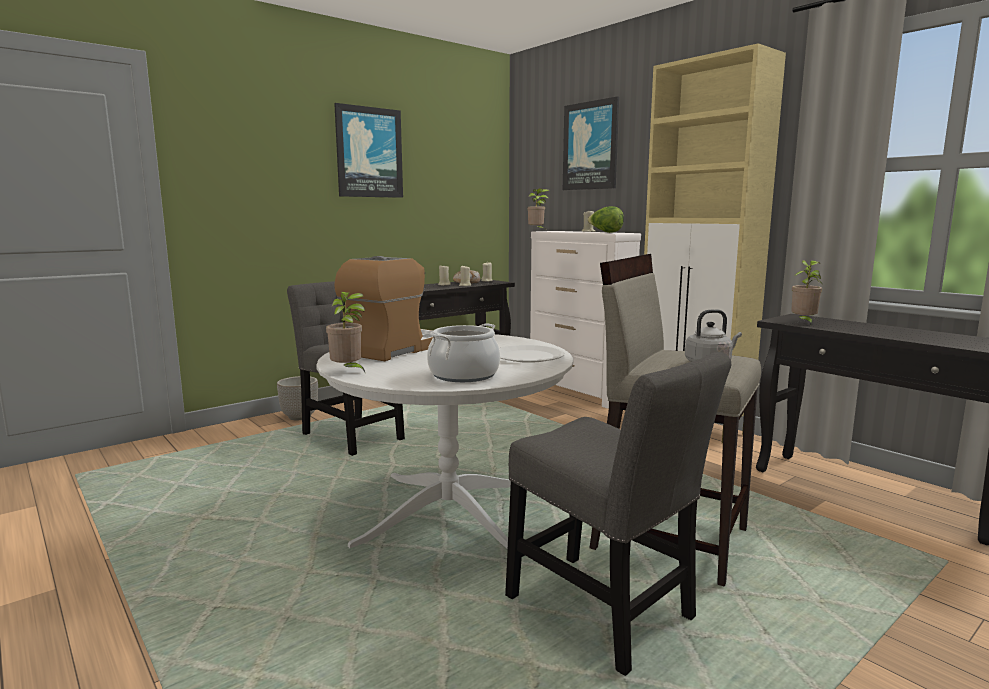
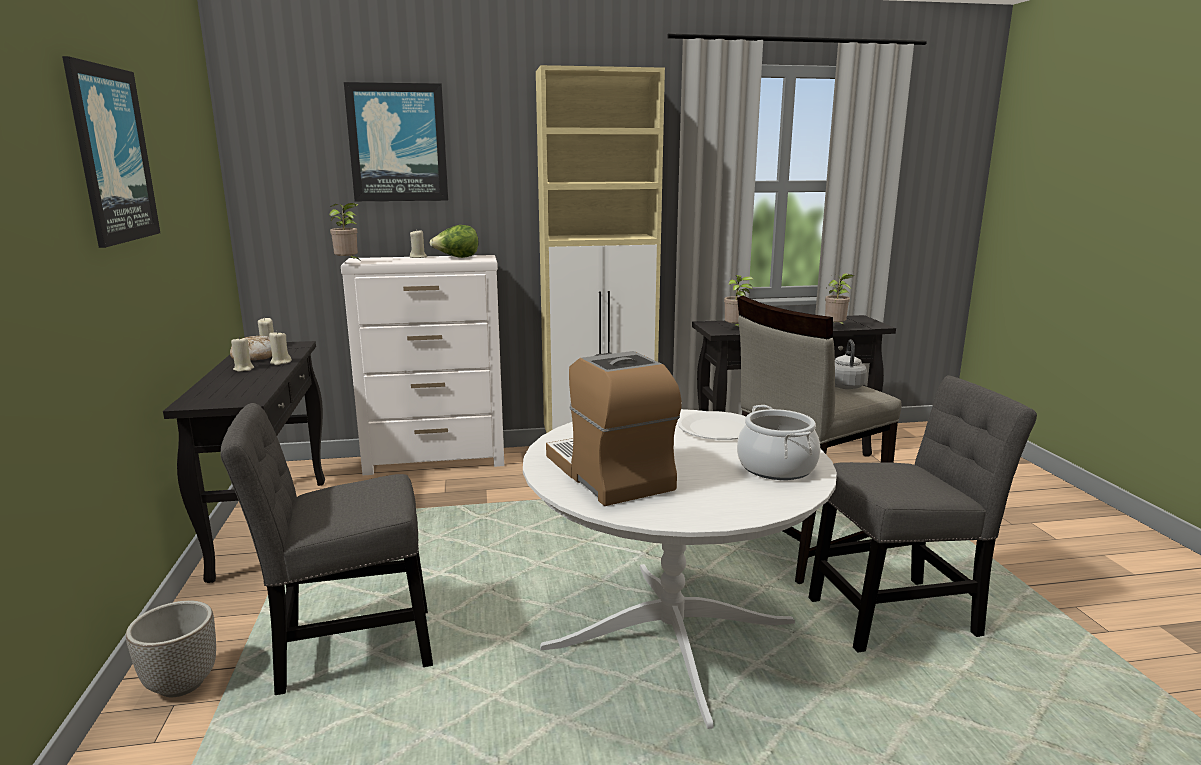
camera: 60 degrees left, 5 degrees up
potted plant [326,292,366,374] -> potted plant moved to [825,273,854,326]

